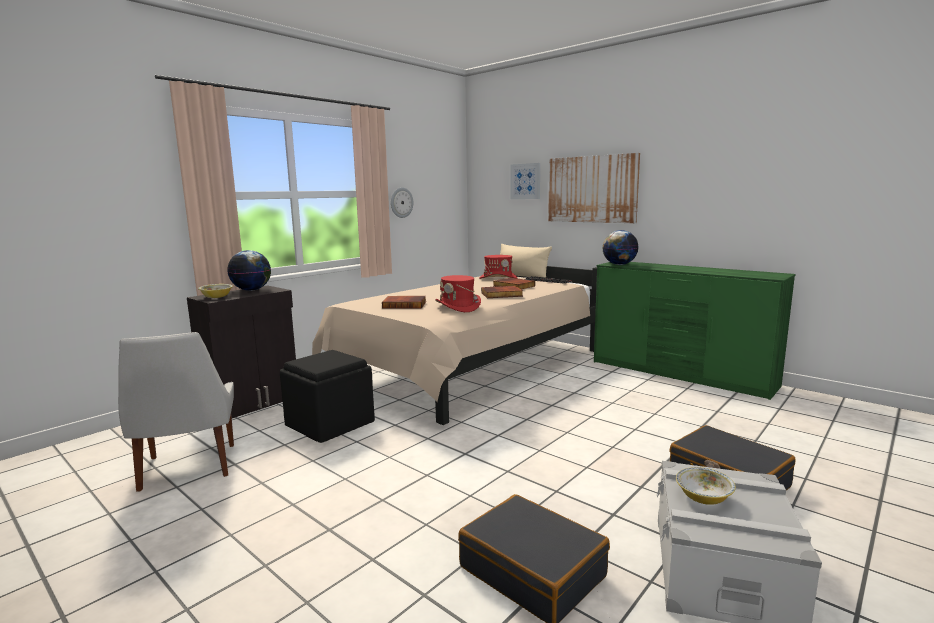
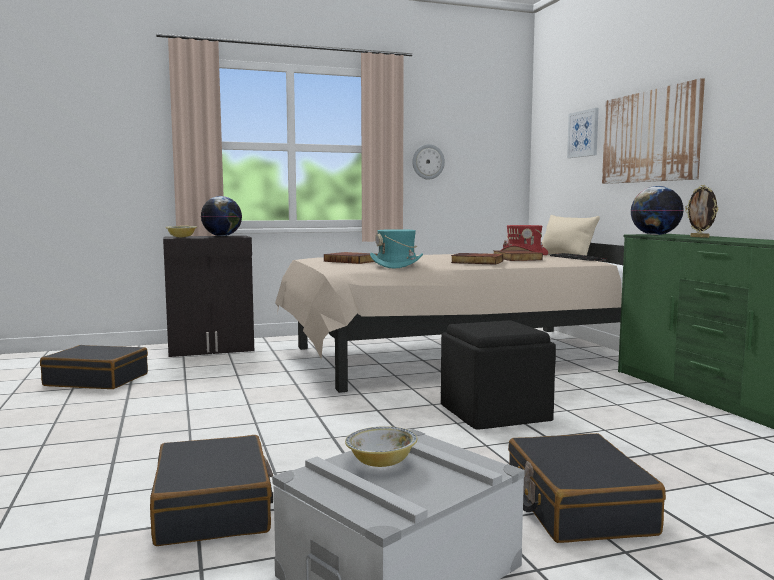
camera: 30 degrees right, 5 degrees down
white chair [118,332,234,492] -> black suitcase [40,345,148,389]
black ottoman [280,350,375,443] -> black ottoman moved to [441,320,556,430]
red hat [435,275,481,312] -> turquoise hat [370,229,423,269]
none -> picture frame [685,185,718,238]

